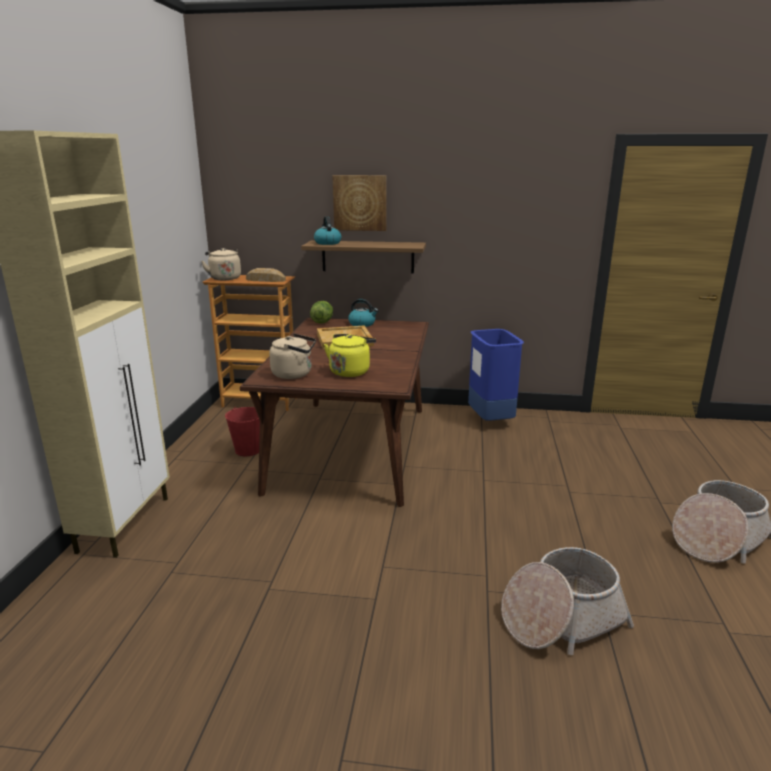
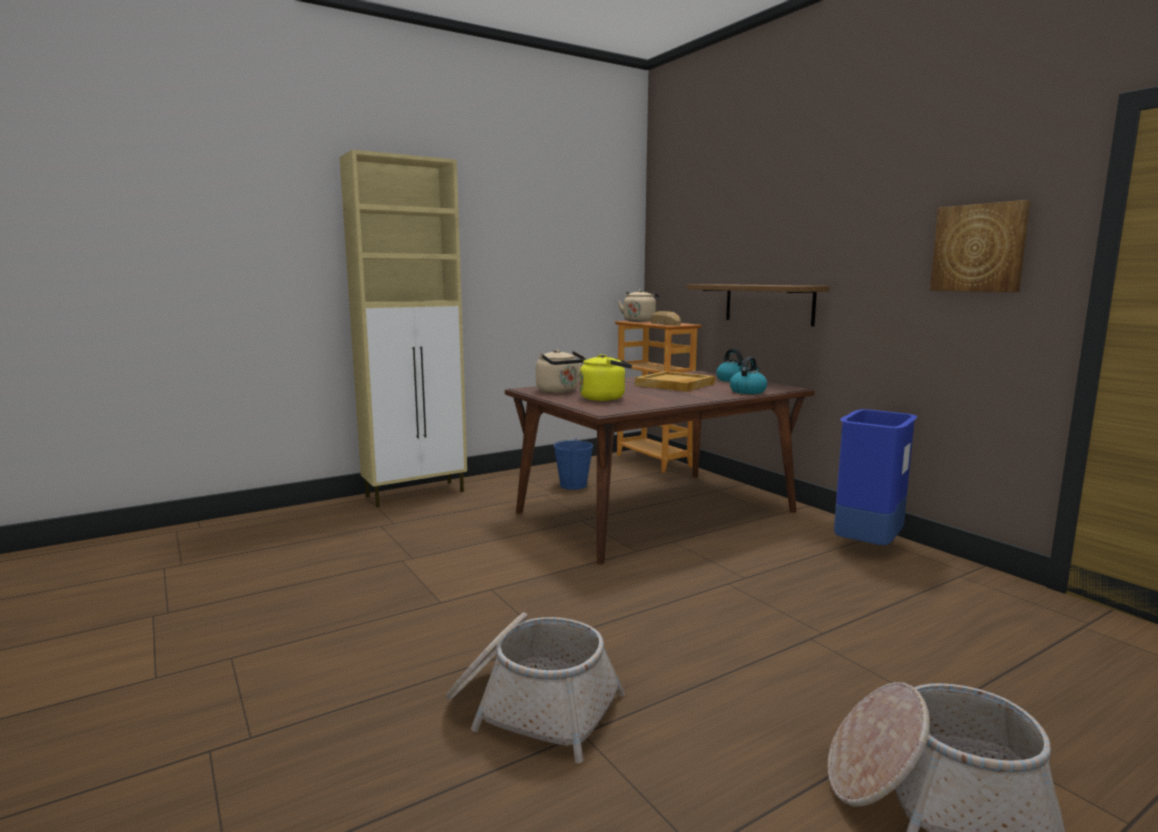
camera: 50 degrees right, 10 degrees down
red bucket [225,407,260,456] -> blue bucket [553,439,593,490]
lettuce [310,301,333,324] -> none
kettle [314,216,341,245] -> kettle moved to [730,357,768,394]
picture [333,175,386,231] -> picture moved to [930,200,1030,292]

